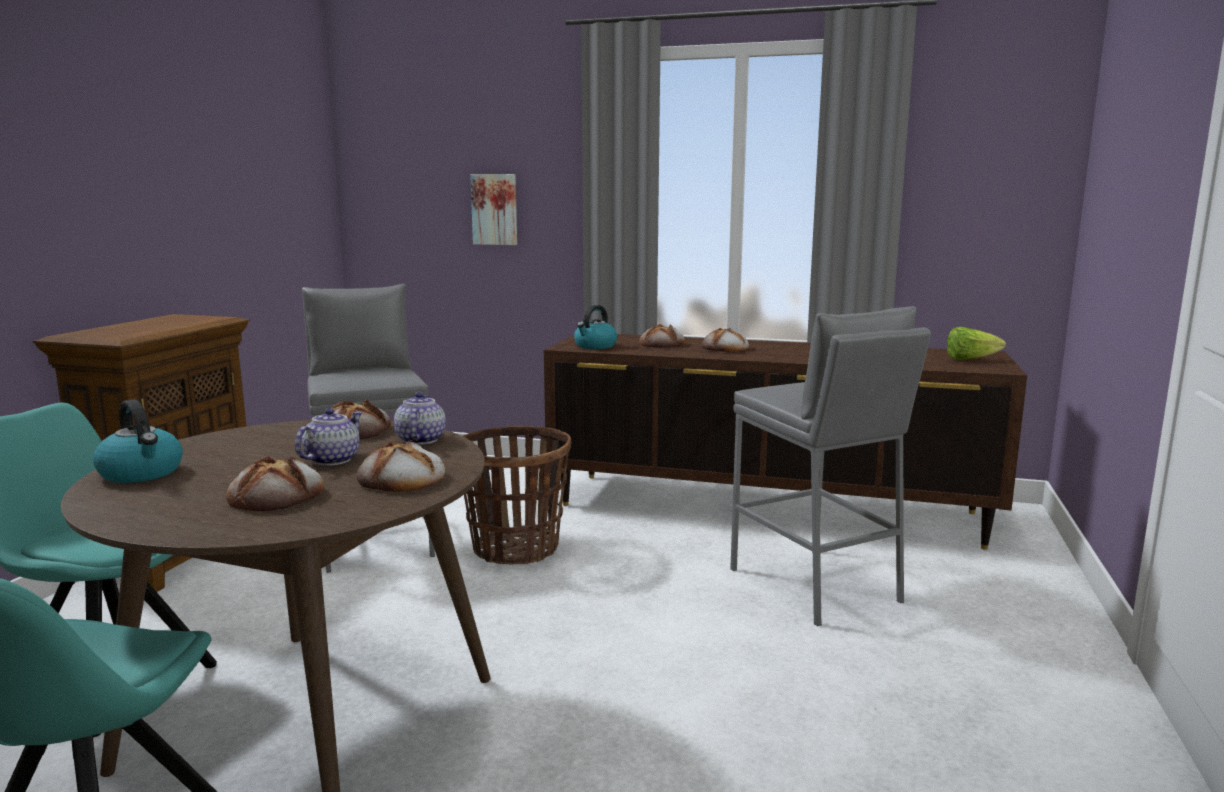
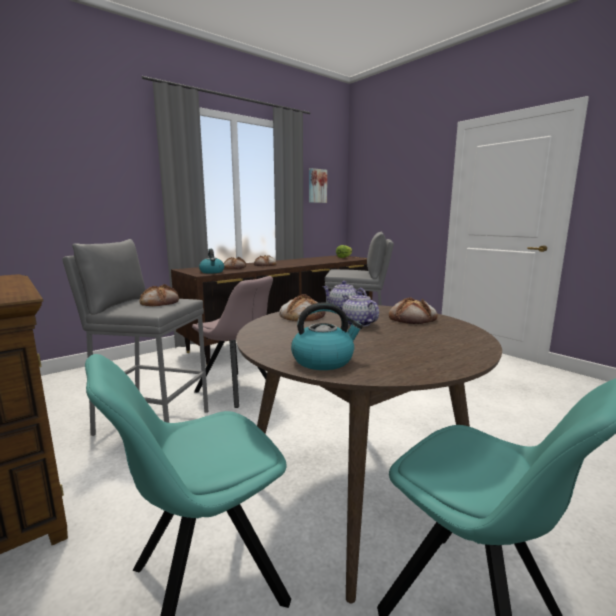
camera: 55 degrees left, 0 degrees up
bread [226,456,324,511] -> bread moved to [139,284,179,306]
basket [463,426,571,564] -> pink chair [192,276,273,408]
picture [470,174,517,245] -> picture moved to [309,168,327,203]

